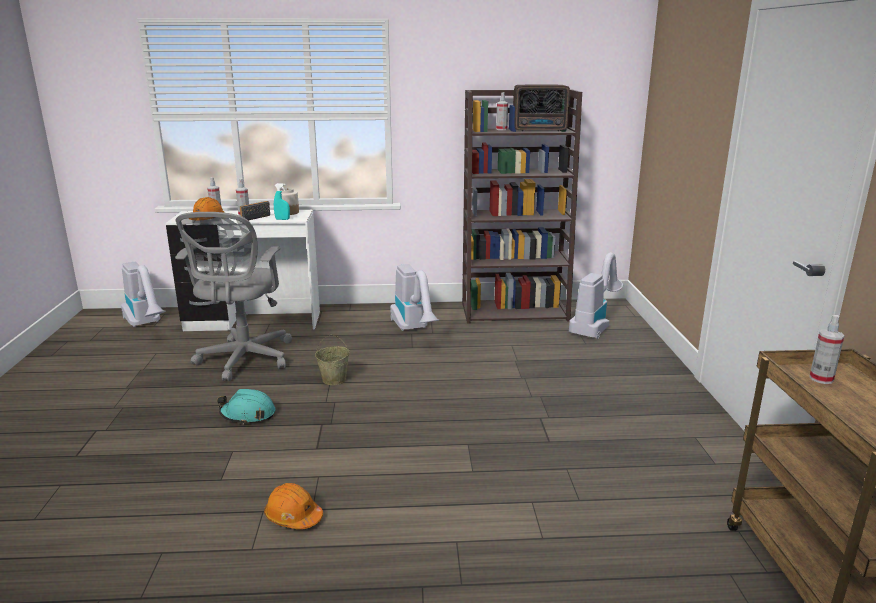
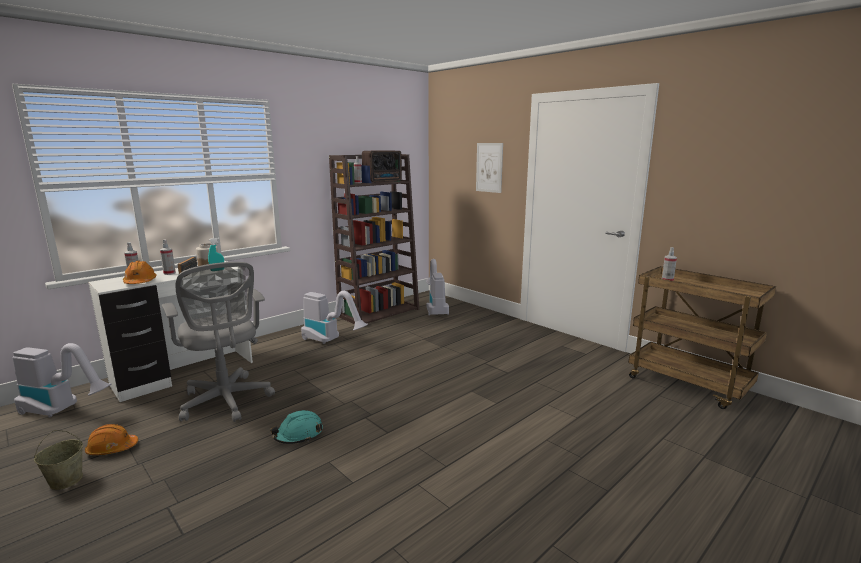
camera: 40 degrees left, 5 degrees down
orange hard hat [264,483,323,529] -> orange hard hat moved to [85,424,138,455]
beige bucket [315,334,350,385] -> beige bucket moved to [34,430,83,490]
none -> picture [476,143,503,193]

